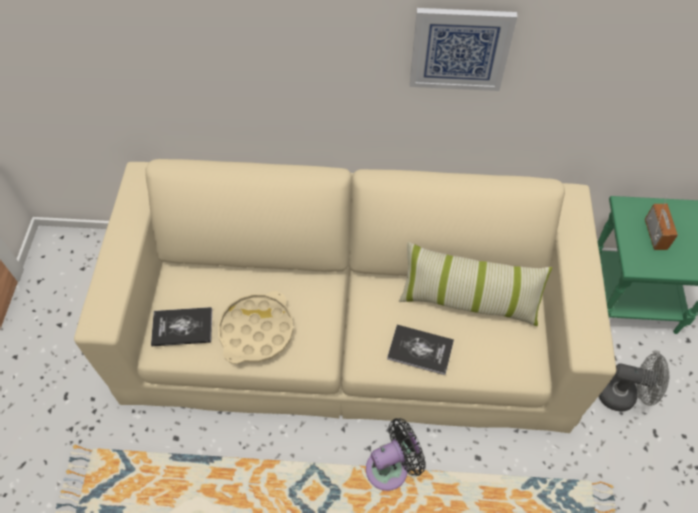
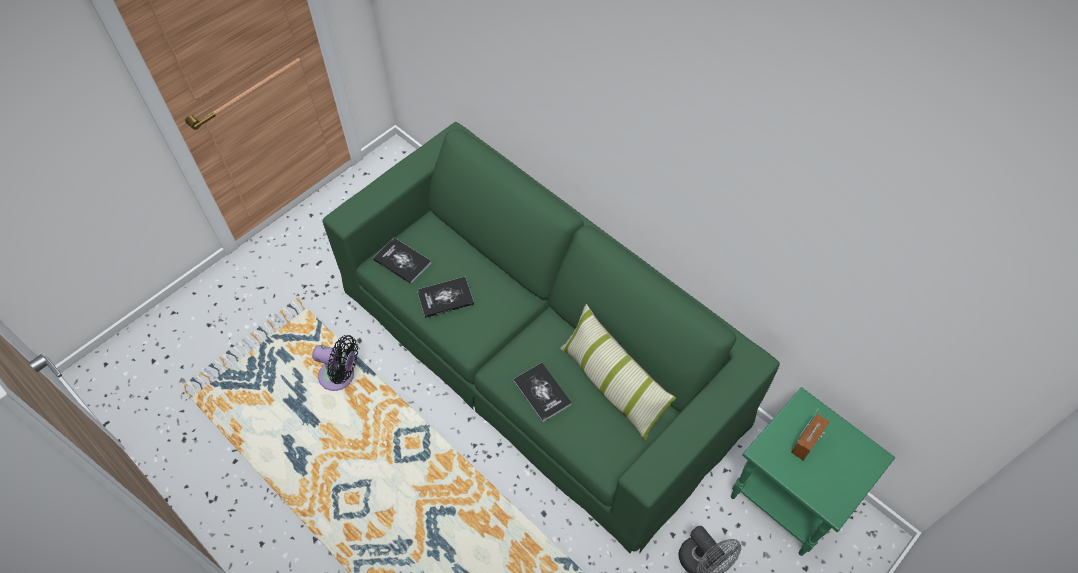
camera: 40 degrees right, 0 degrees up
beige sofa [74,159,616,433] -> green sofa [322,122,780,553]
beige tray [218,291,294,364] -> book [417,277,474,318]
black fan [366,418,426,491] -> black fan moved to [312,335,358,391]
picture [410,8,517,91] -> none

